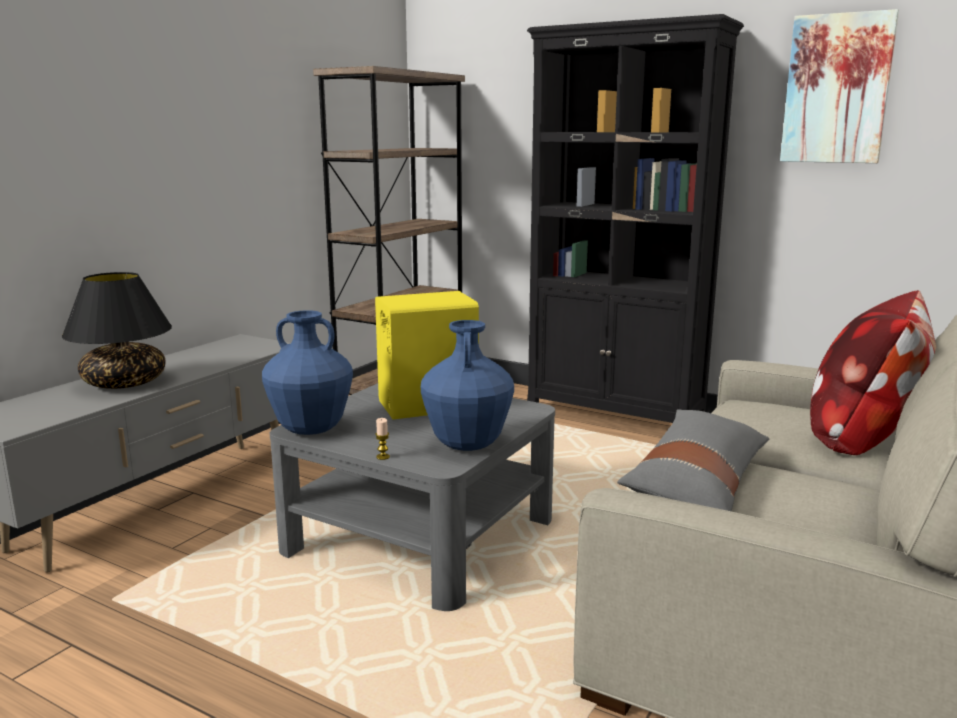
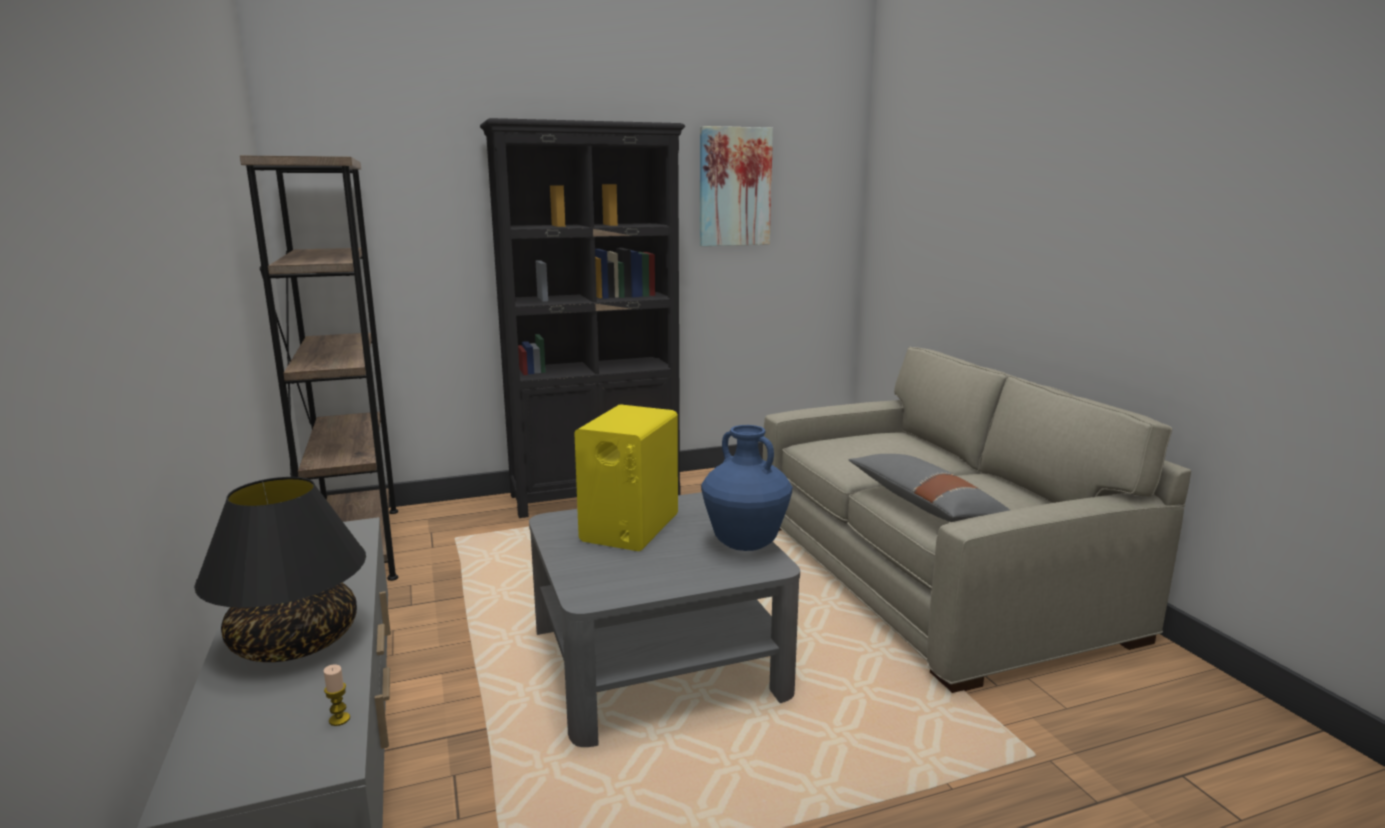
camera: 50 degrees left, 0 degrees up
blue vase [262,310,353,435] -> none
candle [375,418,390,460] -> candle moved to [324,665,350,726]
pillow [810,290,936,455] -> none

